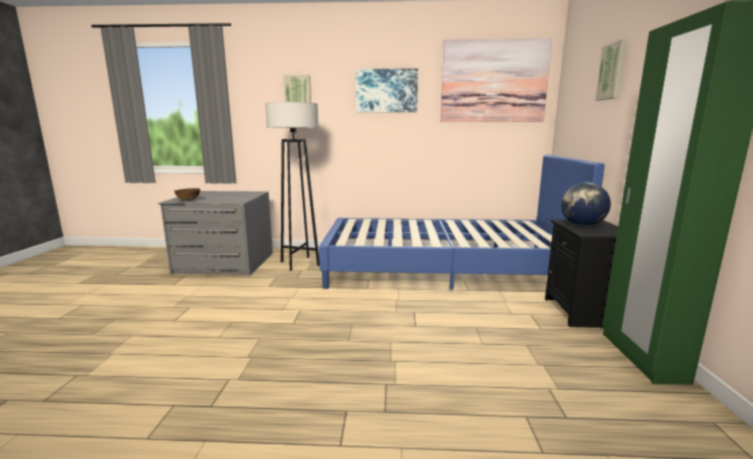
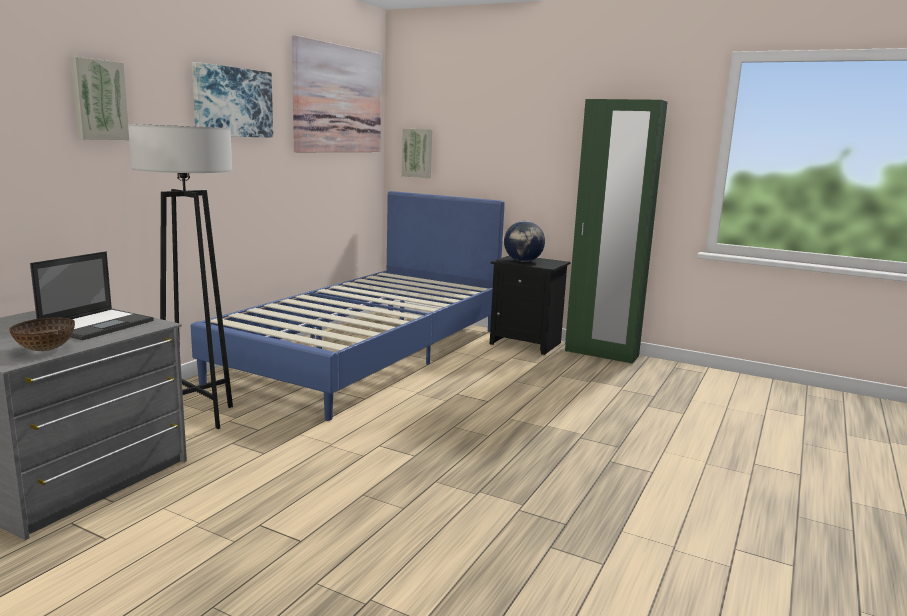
camera: 65 degrees left, 0 degrees up
picture [595,39,627,100] -> picture moved to [402,129,432,178]
none -> laptop [30,251,154,340]

